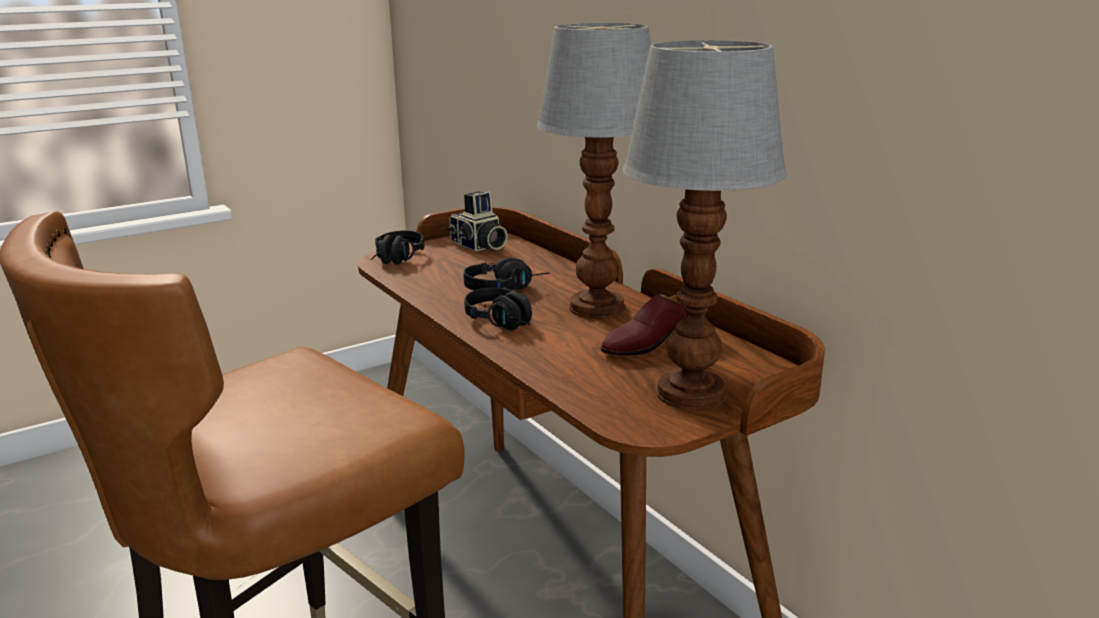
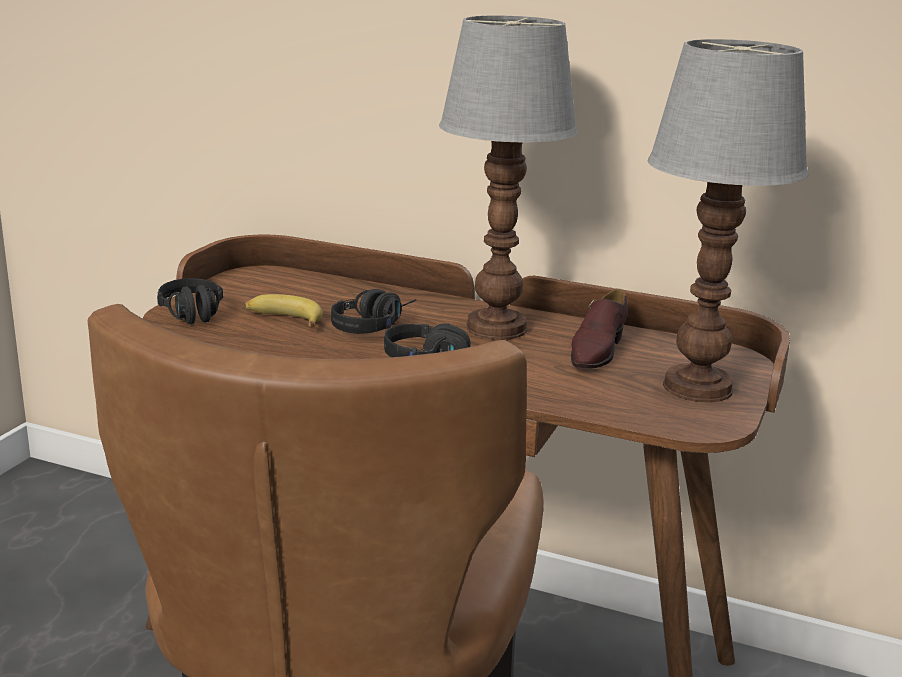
camera: 35 degrees left, 0 degrees up
camera [447,191,508,251] -> none
none -> banana [245,294,323,328]

